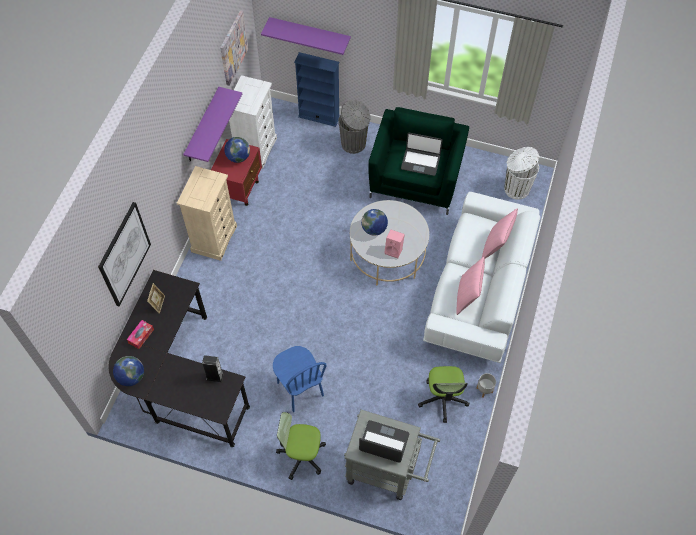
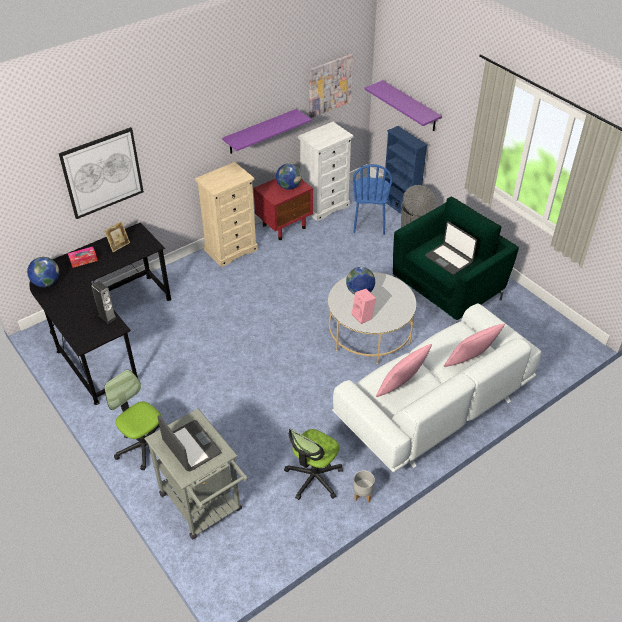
camera: 35 degrees right, 15 degrees down
blue chair [273,346,327,412] -> blue chair moved to [353,164,393,235]
white trash can [504,147,539,200] -> none

